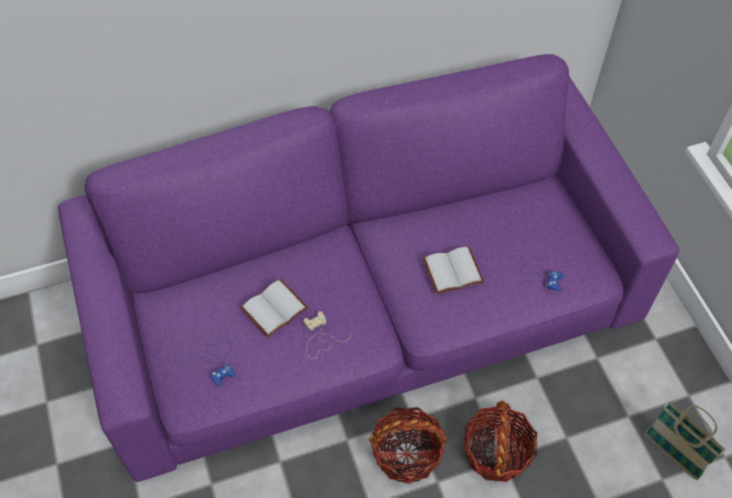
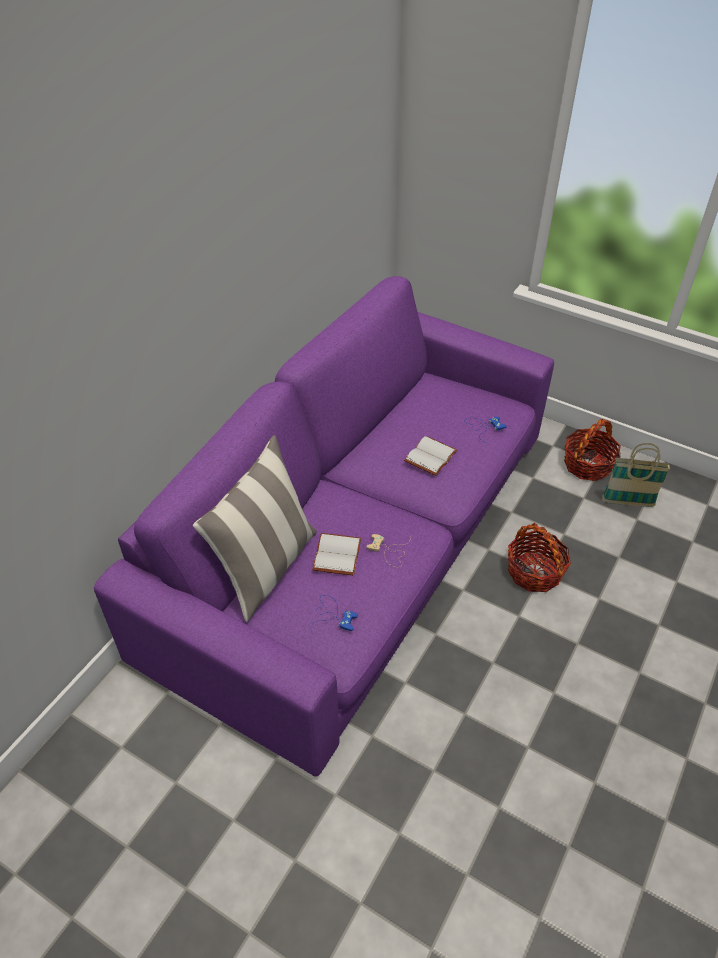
camera: 40 degrees left, 10 degrees down
basket [369,407,447,484] -> basket moved to [564,419,621,481]
none -> pillow [193,435,317,622]

